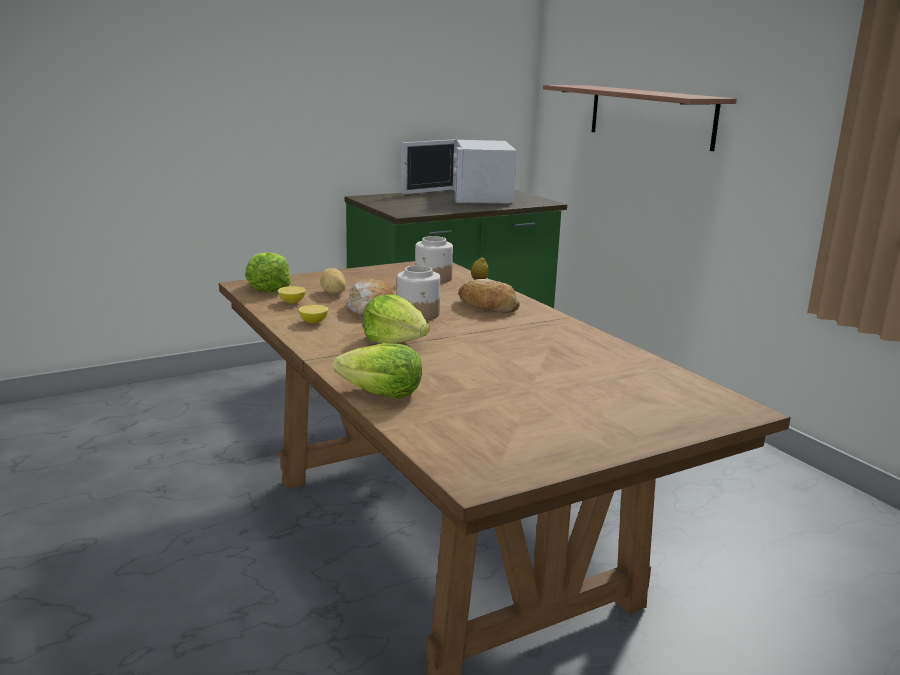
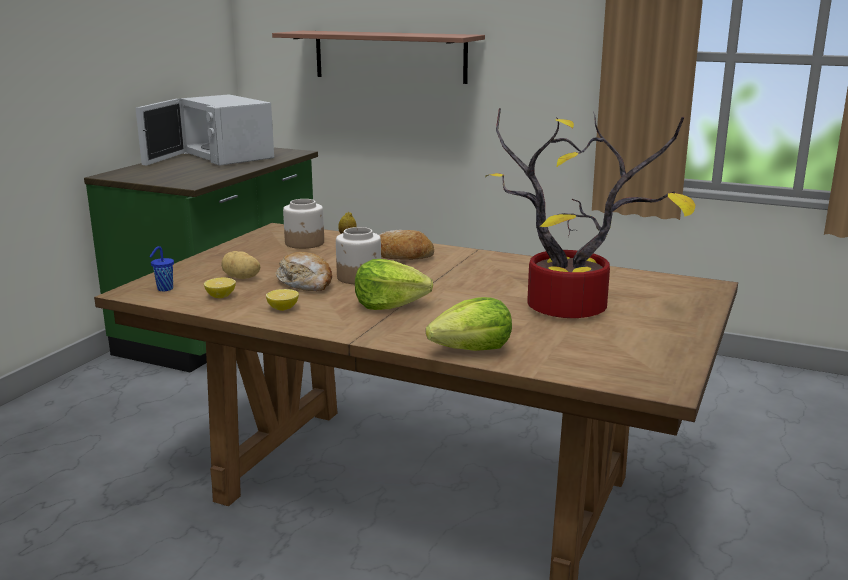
camera: 35 degrees left, 0 degrees up
lettuce [245,252,291,292] -> blue cup [149,246,174,291]
none -> potted plant [485,108,695,318]

